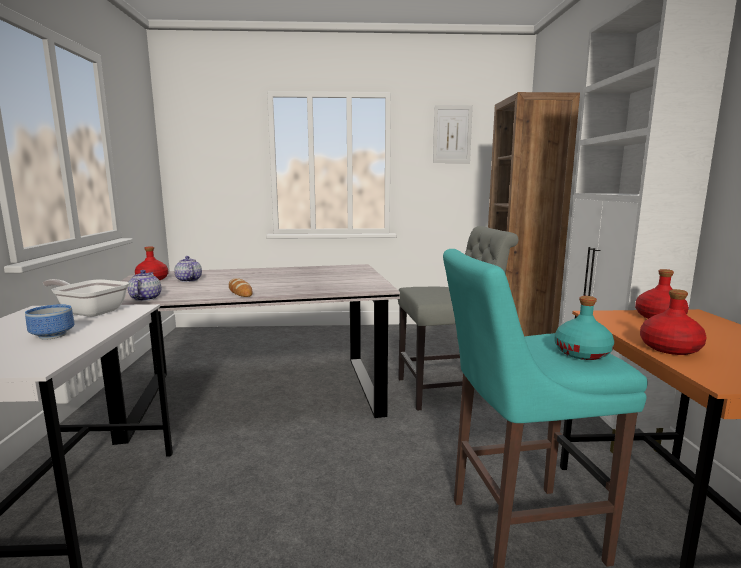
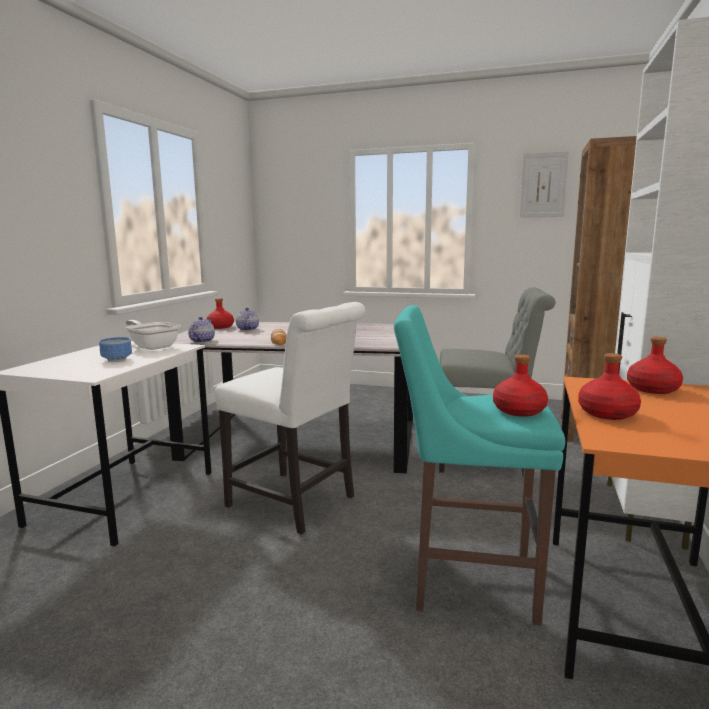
camera: 20 degrees right, 0 degrees up
turquoise bottle [554,296,614,360] -> red bottle [493,354,548,417]
none -> white chair [215,302,365,534]

